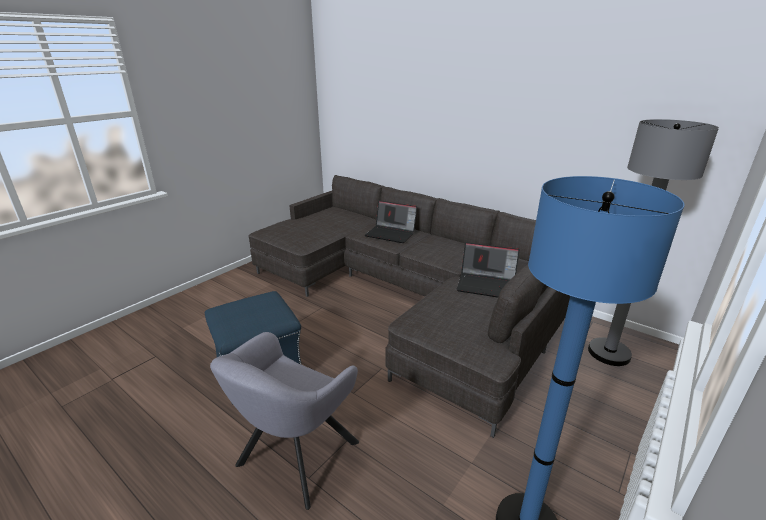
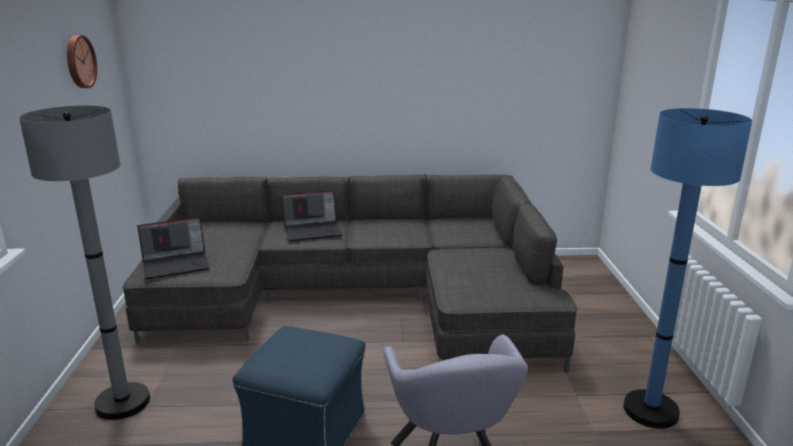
camera: 40 degrees left, 5 degrees down
laptop [456,242,520,297] -> laptop moved to [137,217,210,279]
grey floor lamp [588,119,719,366] -> grey floor lamp moved to [19,105,150,420]
none -> wall clock [67,35,97,88]

